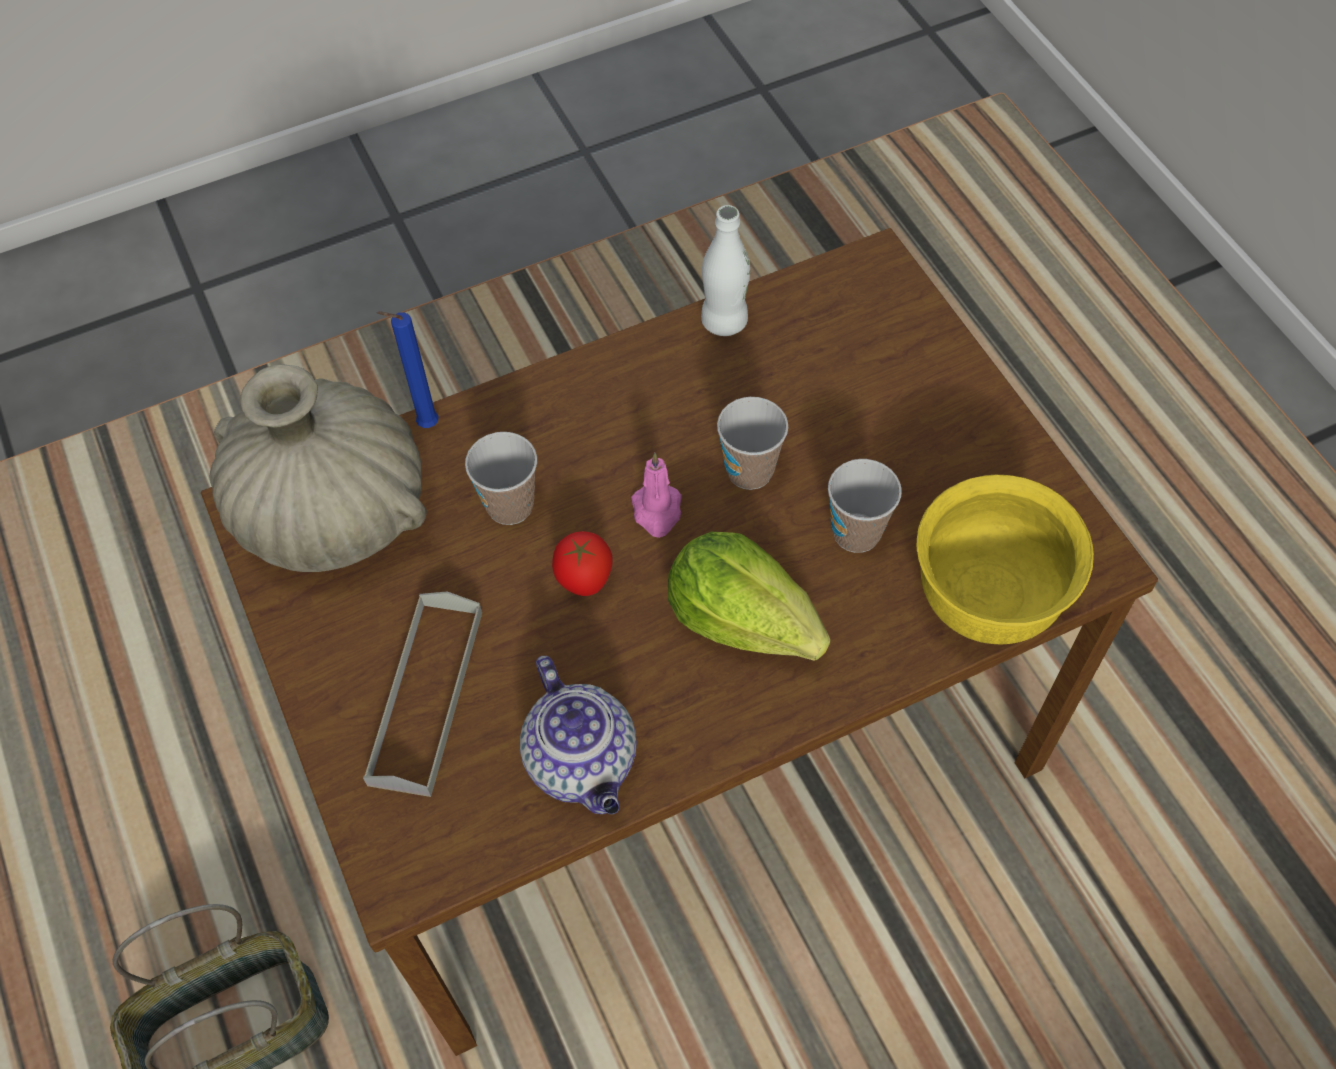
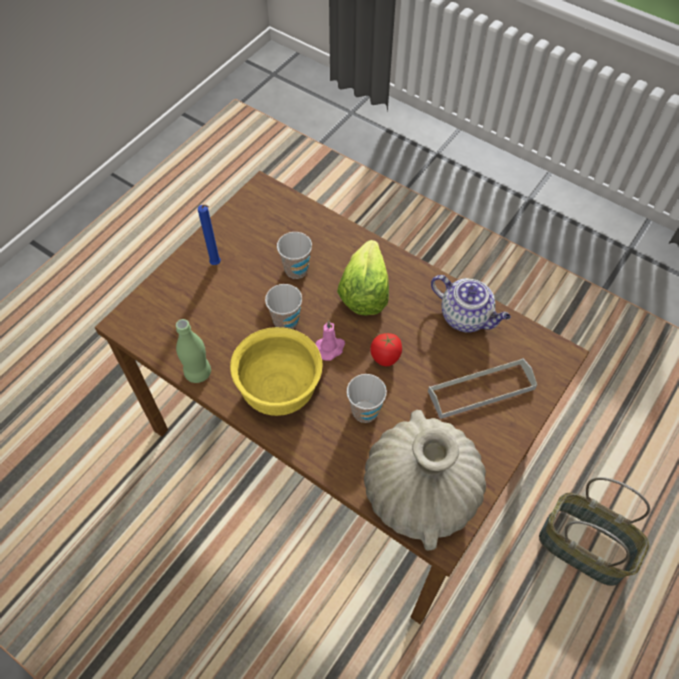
camera: 120 degrees left, 0 degrees up
blue candle [377,311,439,428] -> blue candle moved to [198,204,221,265]
teapot [520,656,637,814] -> teapot turned 90 degrees clockwise [431,275,511,333]
white bottle [701,205,750,336] -> green bottle [176,319,211,383]
yellow bowl [917,475,1094,644] -> yellow bowl moved to [230,327,323,416]

